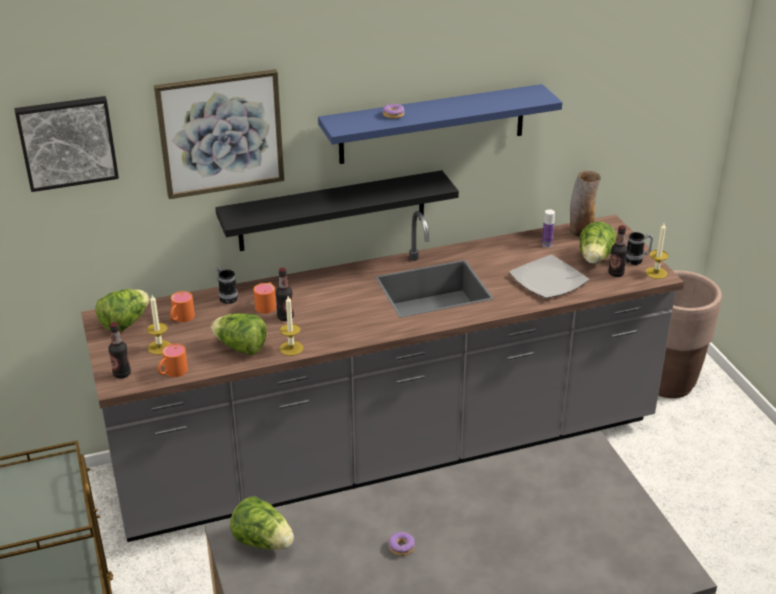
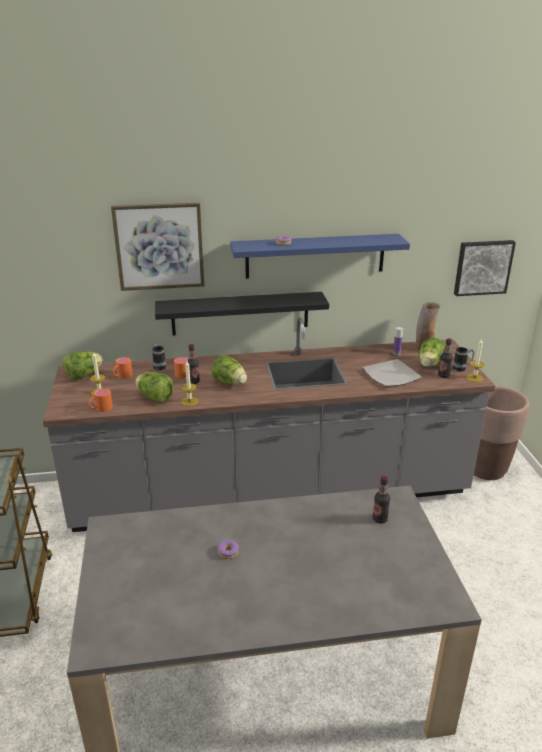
camera: 10 degrees right, 5 degrees down
picture [14,96,119,192] -> picture moved to [454,240,516,296]
bottle [108,322,131,379] -> bottle moved to [373,476,390,524]
lettuce [230,496,294,550] -> lettuce moved to [211,355,247,385]

